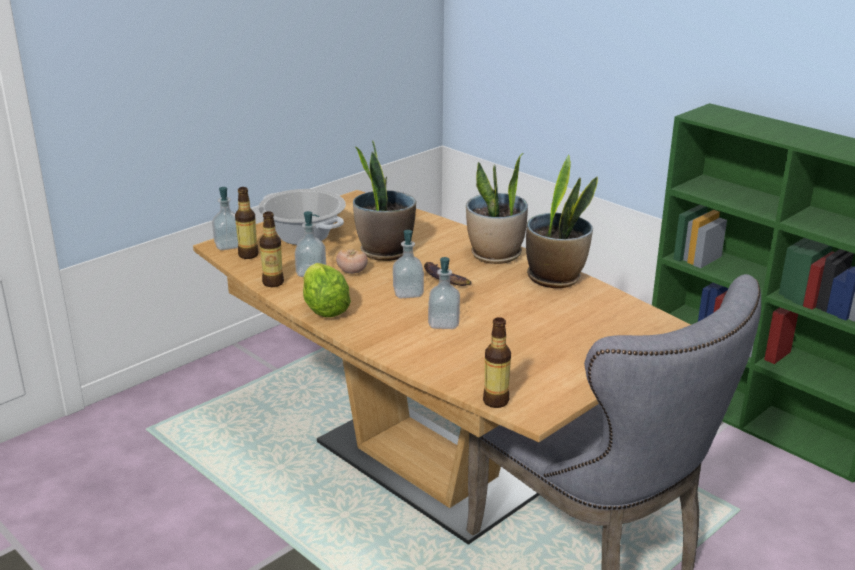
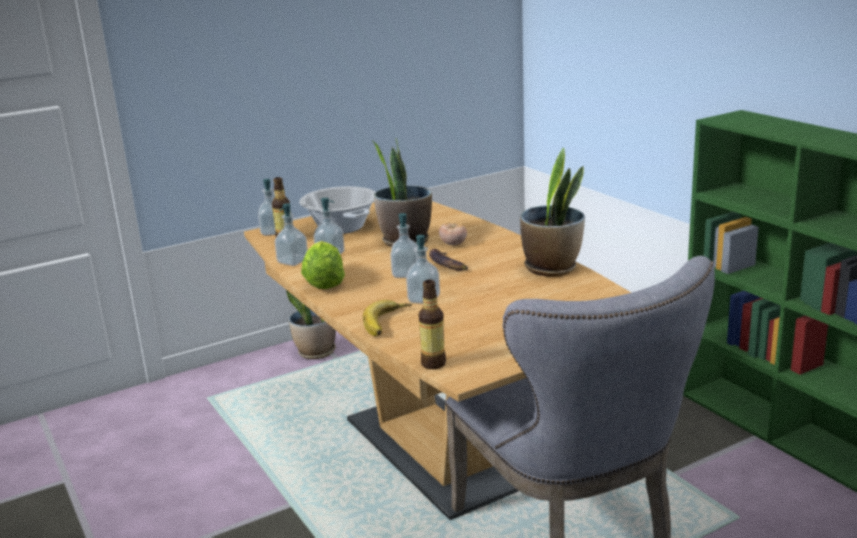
camera: 15 degrees right, 5 degrees down
bottle [260,211,284,287] -> soap dispenser [275,203,308,266]
tomato [336,249,368,274] -> tomato moved to [439,223,467,245]
potted plant [466,153,528,264] -> potted plant moved to [286,290,336,359]
none -> banana [363,300,412,336]

